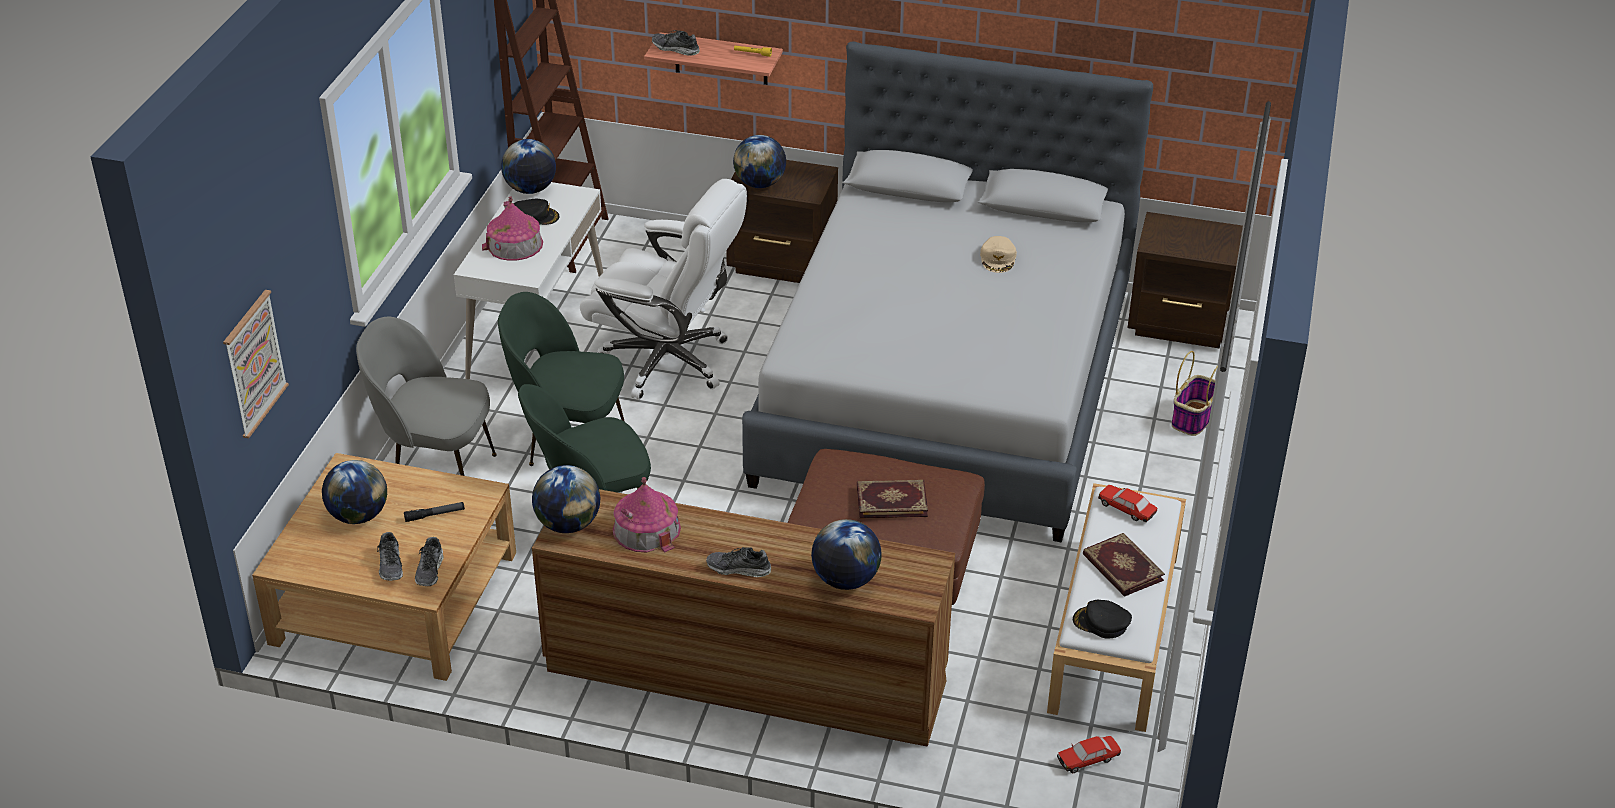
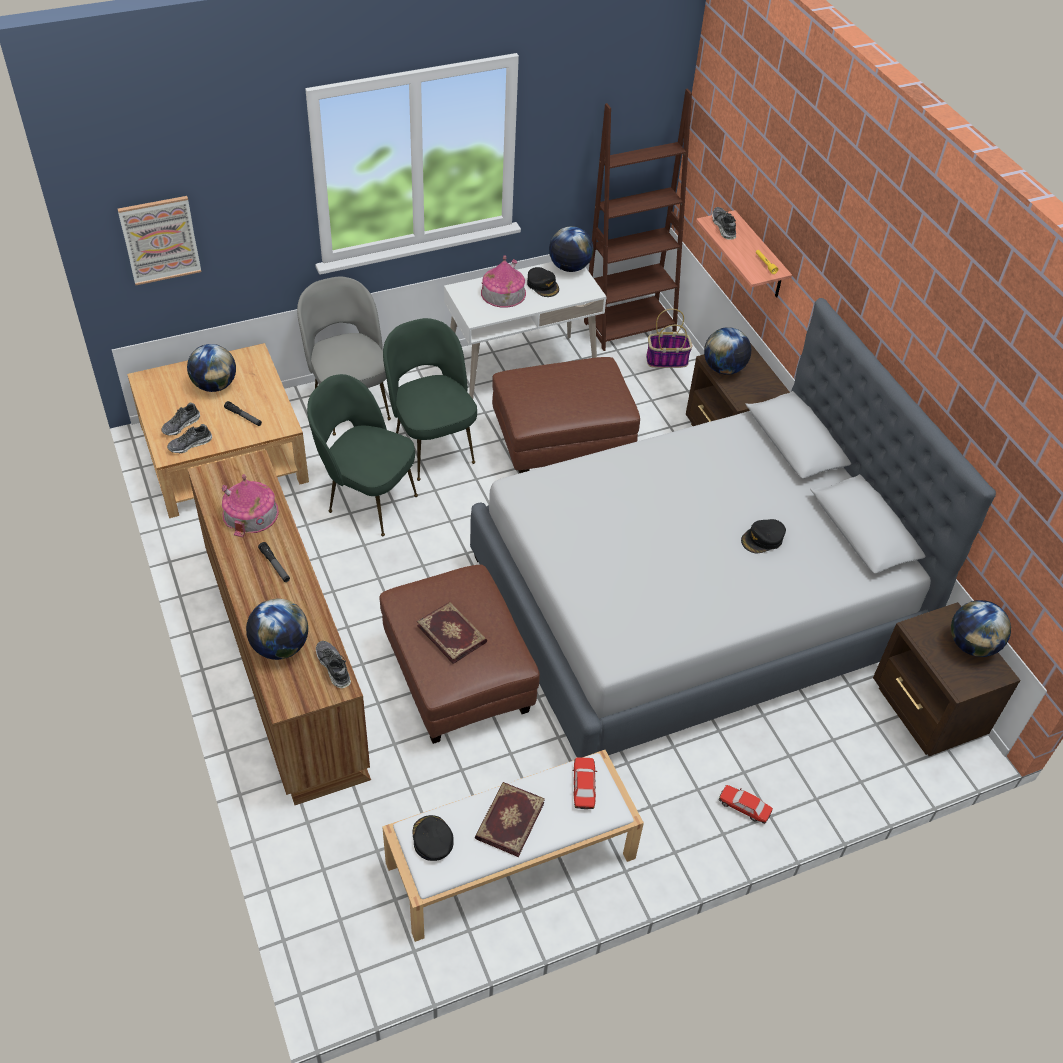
camera: 50 degrees right, 10 degrees up
globe [532,465,600,533] -> globe moved to [951,600,1011,657]
white office chair [580,179,747,400] -> brown ottoman [492,357,640,473]
shoe [706,547,771,577] -> shoe moved to [316,641,351,688]
beige cap [980,236,1017,273] -> black cap [741,519,786,553]
toy car [1057,736,1121,773] -> toy car moved to [719,785,773,824]
basket [1171,351,1218,436] -> basket moved to [646,309,692,368]
none -> flashlight [258,542,290,582]

